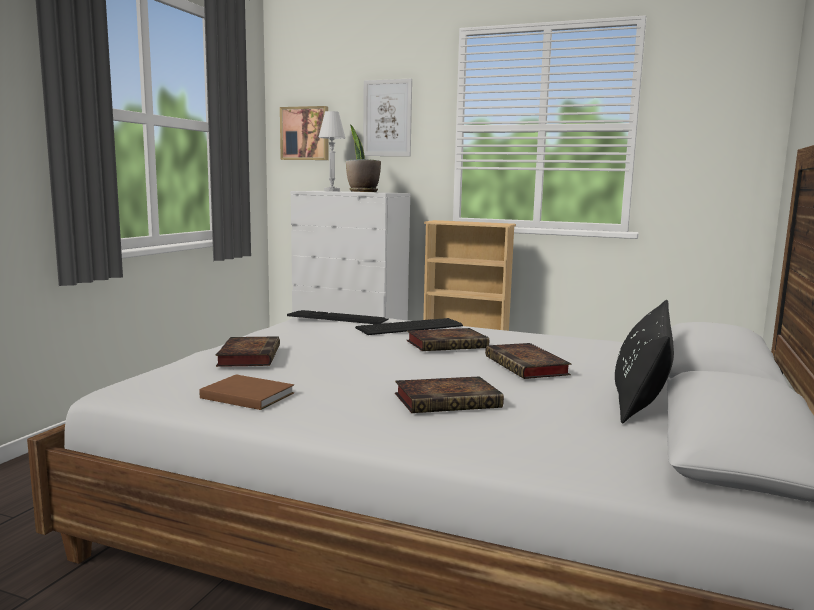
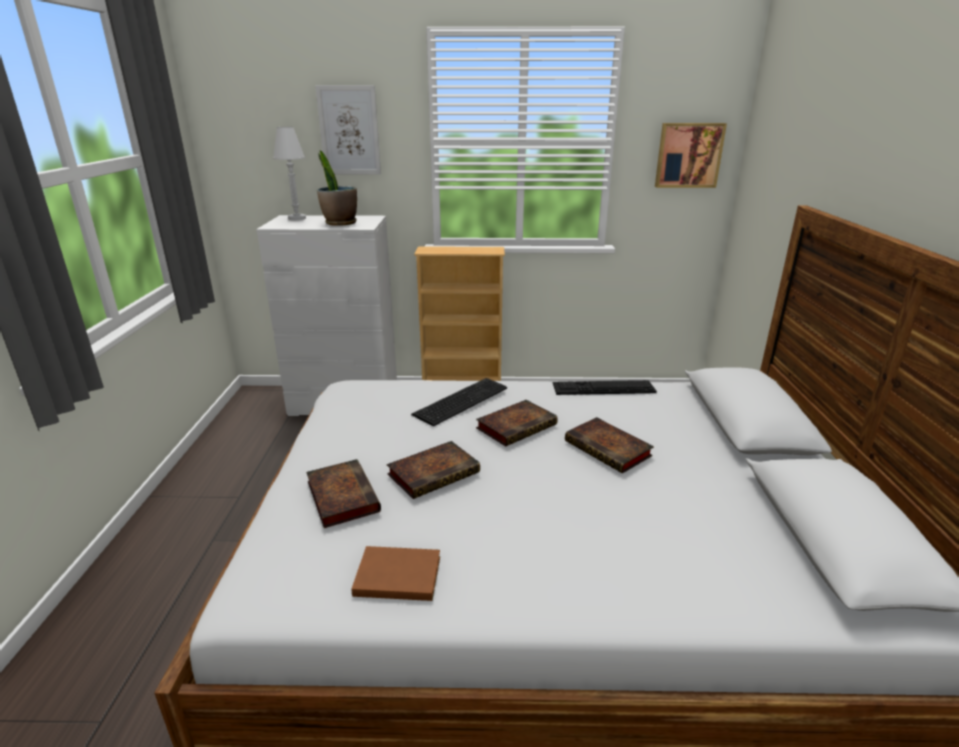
camera: 20 degrees left, 15 degrees up
picture [280,106,328,160] -> picture moved to [655,123,727,188]
keyboard [287,310,389,324] -> keyboard moved to [553,380,657,395]
book [395,376,504,413] -> book moved to [387,441,480,499]
black pillow [615,300,674,424] -> none

